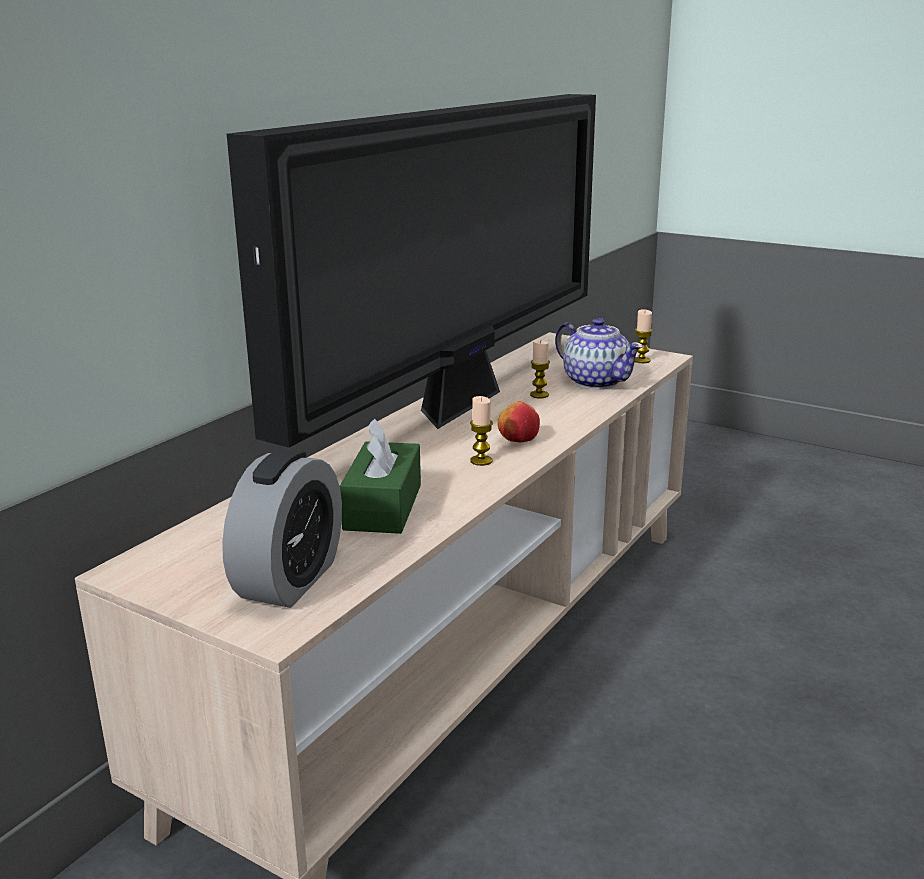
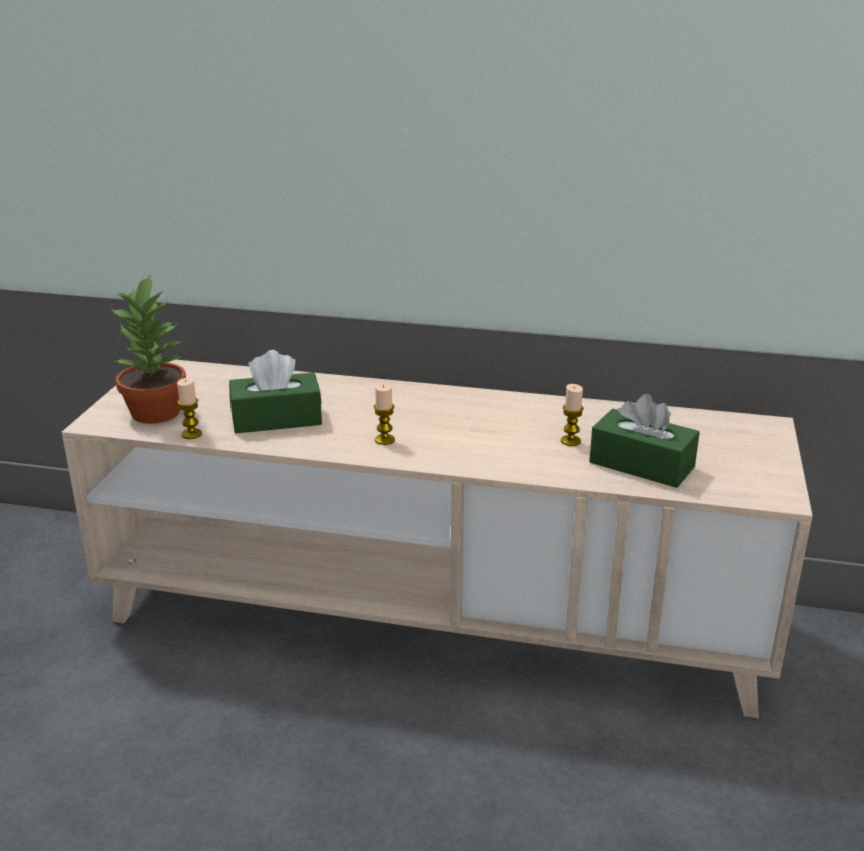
camera: 70 degrees right, 5 degrees up
alarm clock [222,448,342,608] -> potted plant [110,275,186,424]
television [227,94,596,448] -> none
apple [497,401,540,442] -> none
teapot [555,318,643,390] -> green tissue box [589,394,700,488]
candle [635,309,653,363] -> candle moved to [177,378,202,439]

